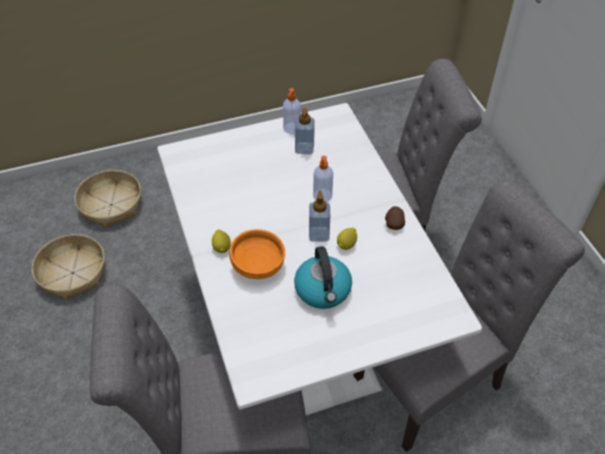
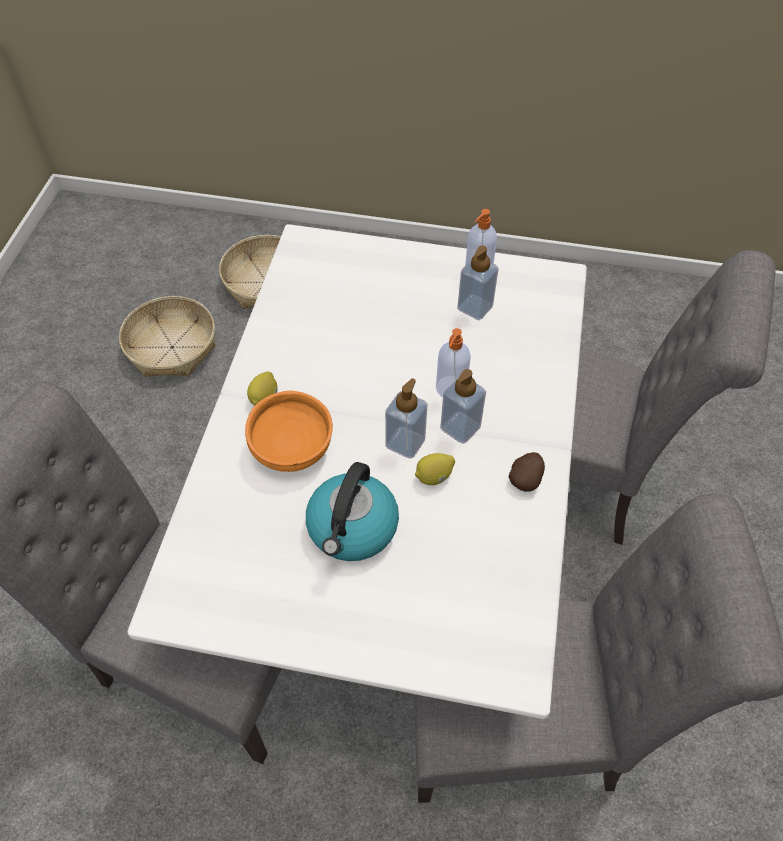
camera: 30 degrees right, 5 degrees up
none -> soap dispenser [440,369,486,444]

